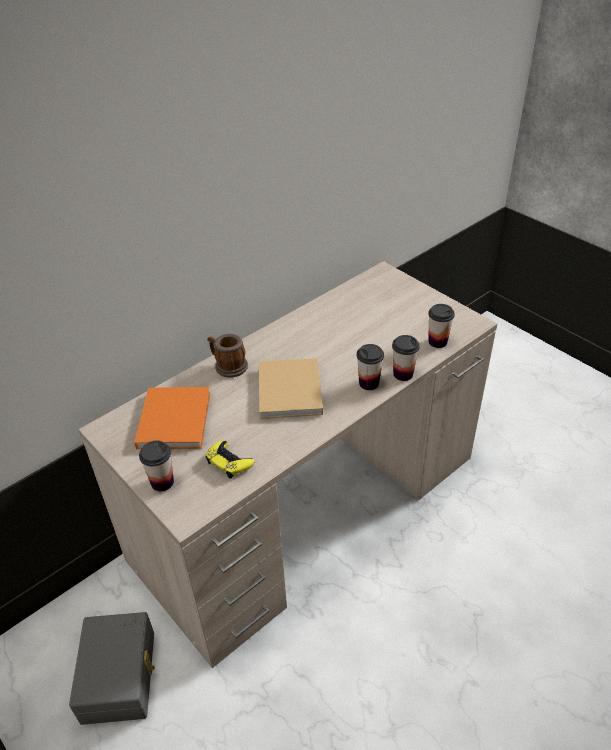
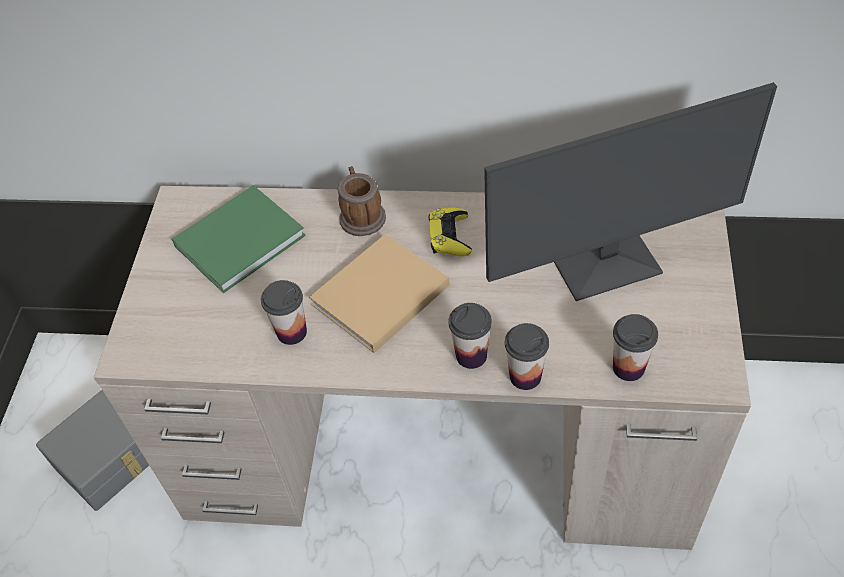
camera: 50 degrees right, 10 degrees up
orange book [134,387,210,449] -> green book [172,185,306,293]
cup [139,440,174,491] -> cup moved to [261,280,307,345]
yellow game controller [206,441,254,479] -> yellow game controller moved to [429,207,472,257]
none -> monitor [484,82,777,301]

